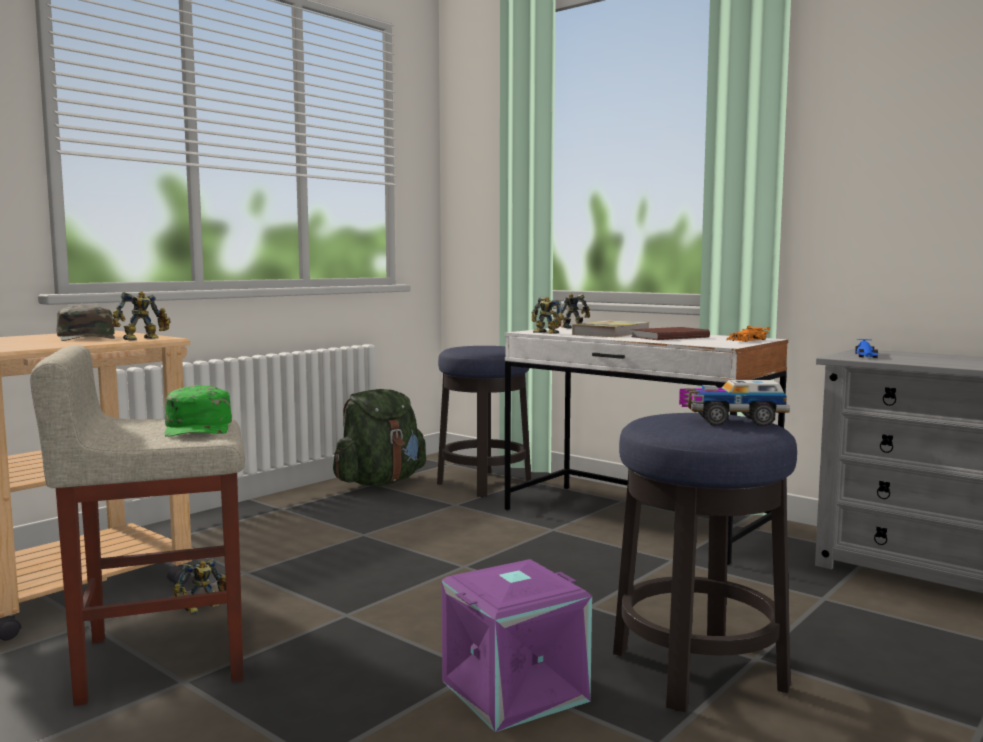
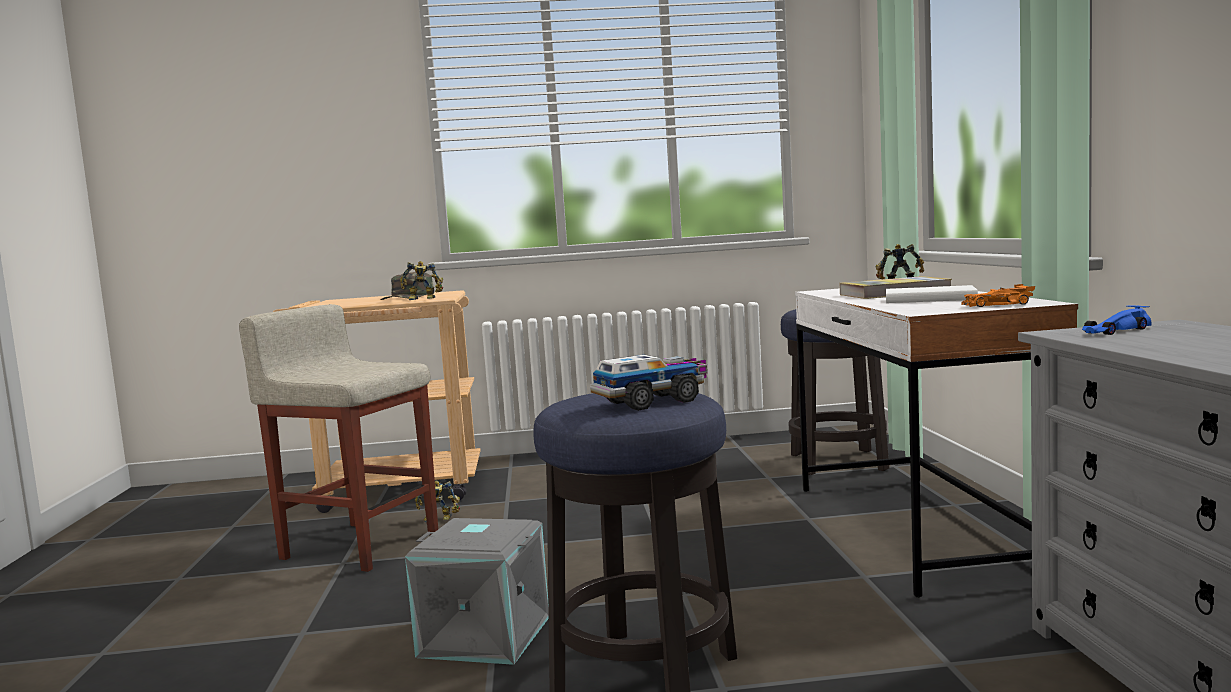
camera: 45 degrees right, 0 degrees up
green cap [164,385,232,437] -> none
green backpack [333,389,426,486] -> none
purple storage box [442,559,592,732] -> grey storage box [405,518,549,665]
toy robot [532,297,564,334] -> none
brown book [631,327,710,340] -> white book [886,285,978,303]
toy truck [679,380,790,426] -> toy truck turned 105 degrees clockwise [590,355,708,411]

